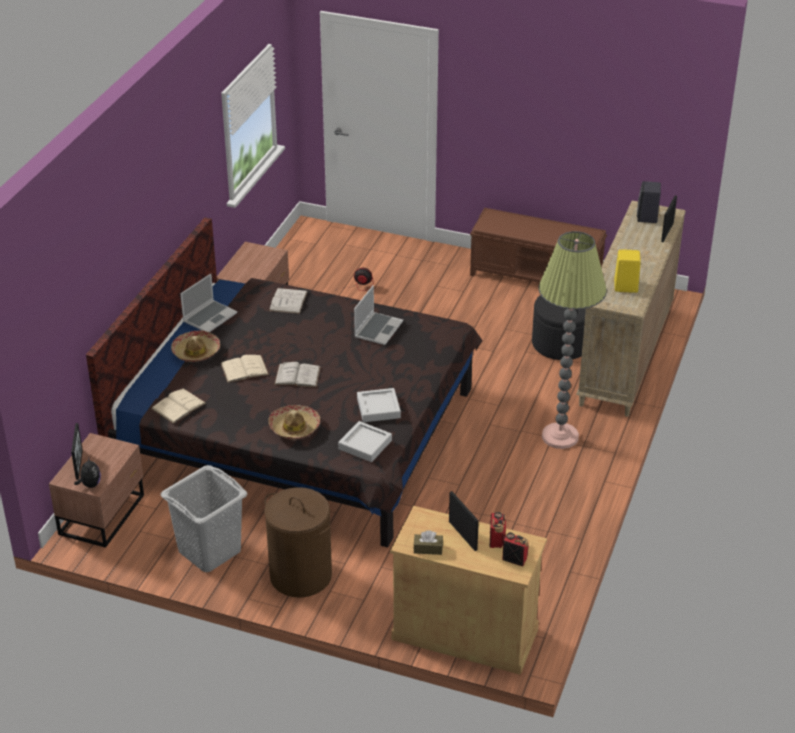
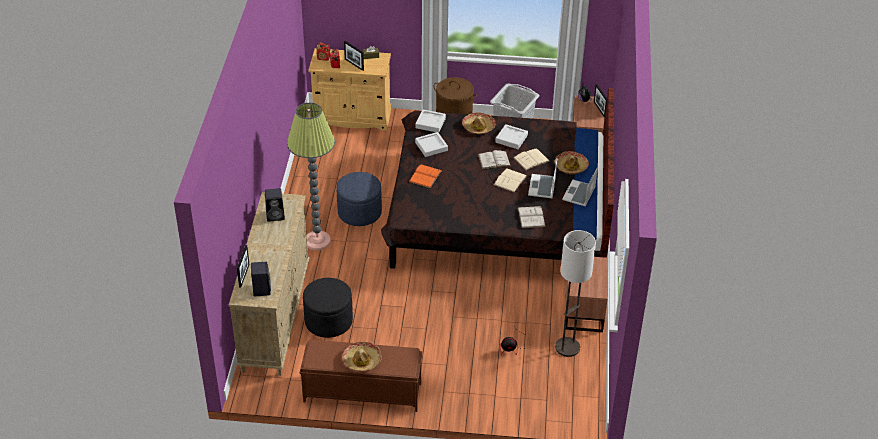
camera: 165 degrees right, 5 degrees up
beige book [151,389,206,424] -> beige book moved to [494,168,527,192]
laptop [354,285,403,345] -> laptop moved to [528,160,557,198]
yellow speaker [614,249,641,293] -> black speaker [265,188,285,222]
none -> blue ottoman [336,172,382,226]
none -> hat [342,342,382,371]
none -> orange book [409,164,442,188]
none -> grey tray [495,124,528,149]
none -> floor lamp [555,230,596,357]

